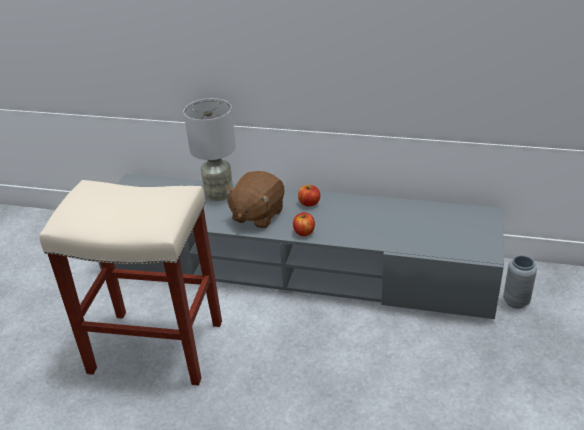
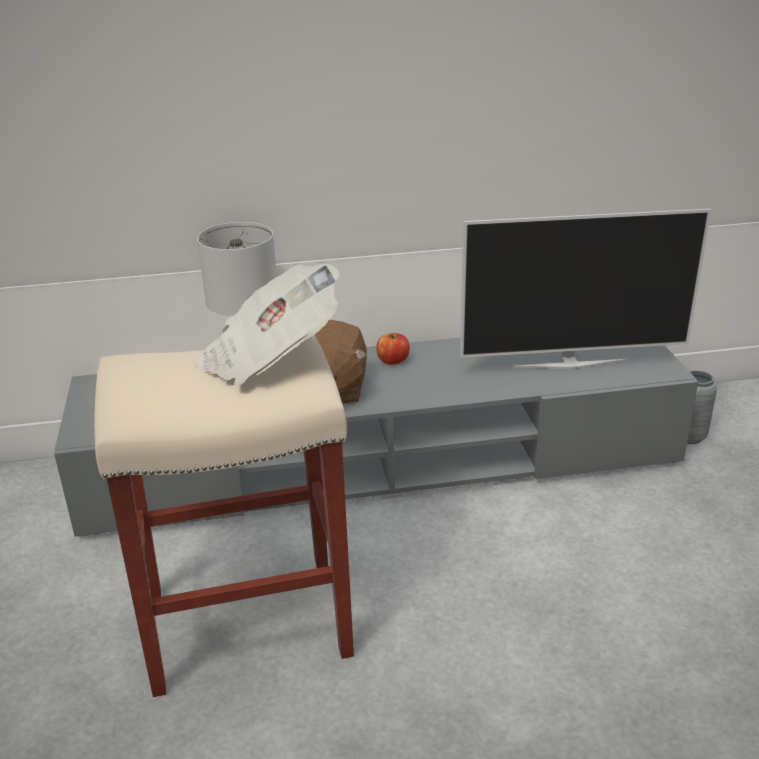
camera: 25 degrees left, 5 degrees down
apple [293,212,315,236] -> none
none -> newspaper [194,264,341,385]
none -> television [460,209,711,369]

